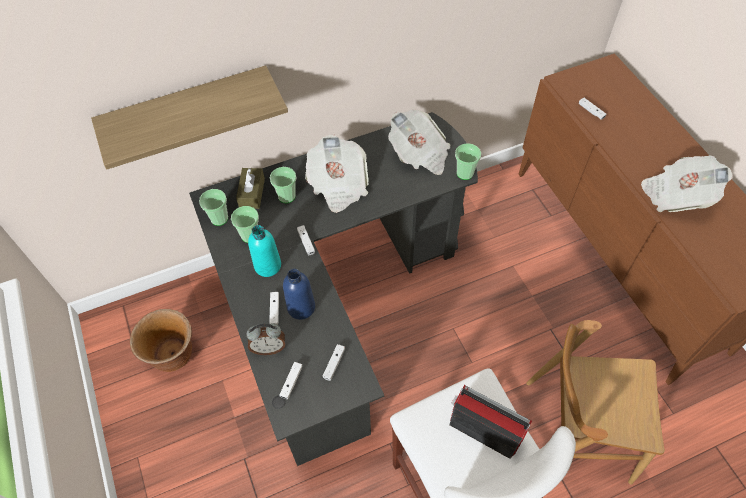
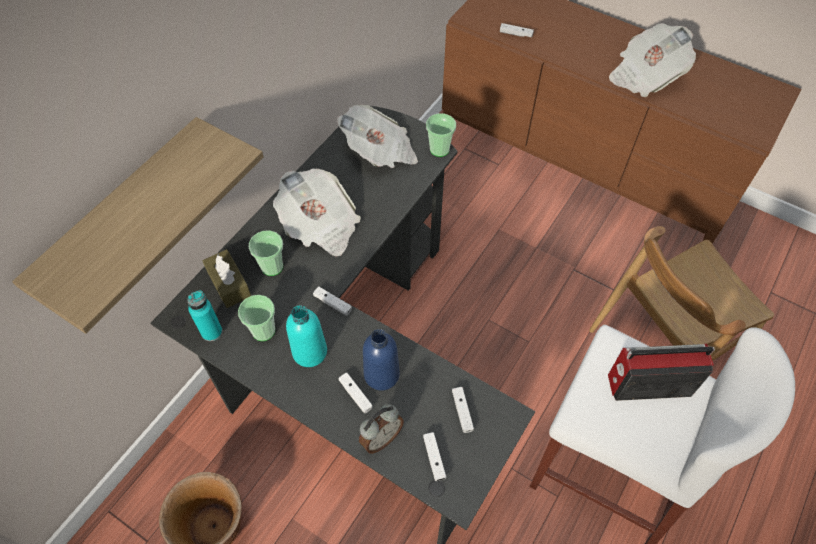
camera: 35 degrees left, 0 degrees up
cup [199,189,228,226] -> turquoise bottle [187,290,222,341]

